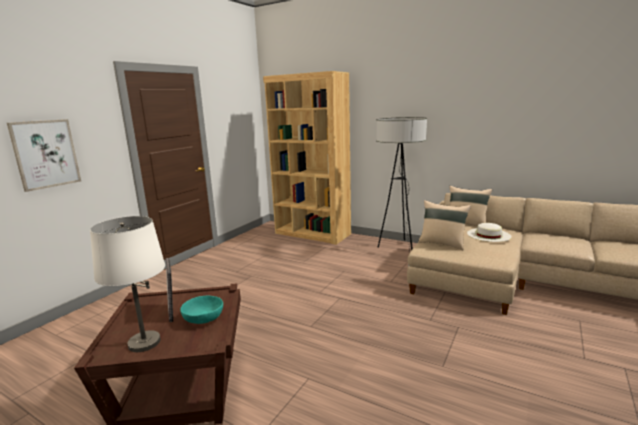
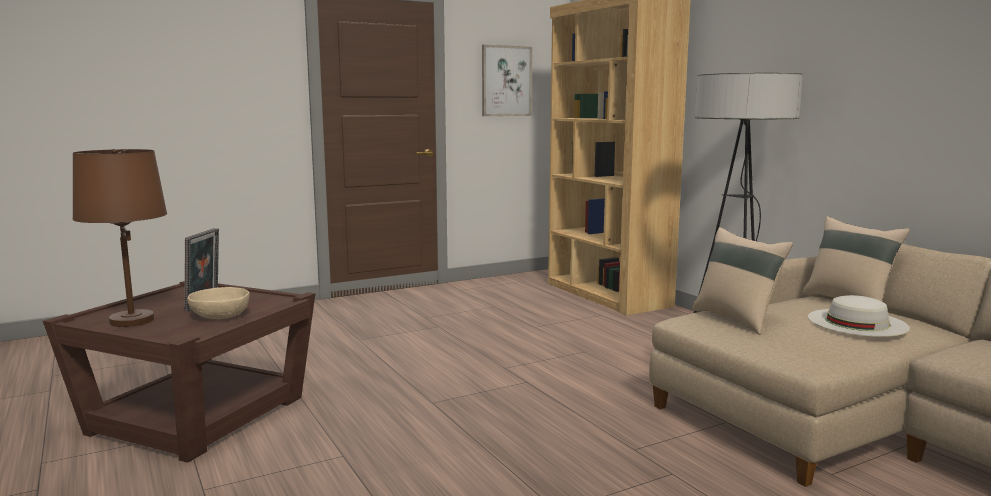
camera: 30 degrees right, 5 degrees down
picture [7,119,81,192] -> picture moved to [482,45,532,116]
white table lamp [90,216,165,352] -> brown table lamp [73,149,167,327]
turquoise bowl [180,296,223,324] -> beige bowl [187,287,250,319]

